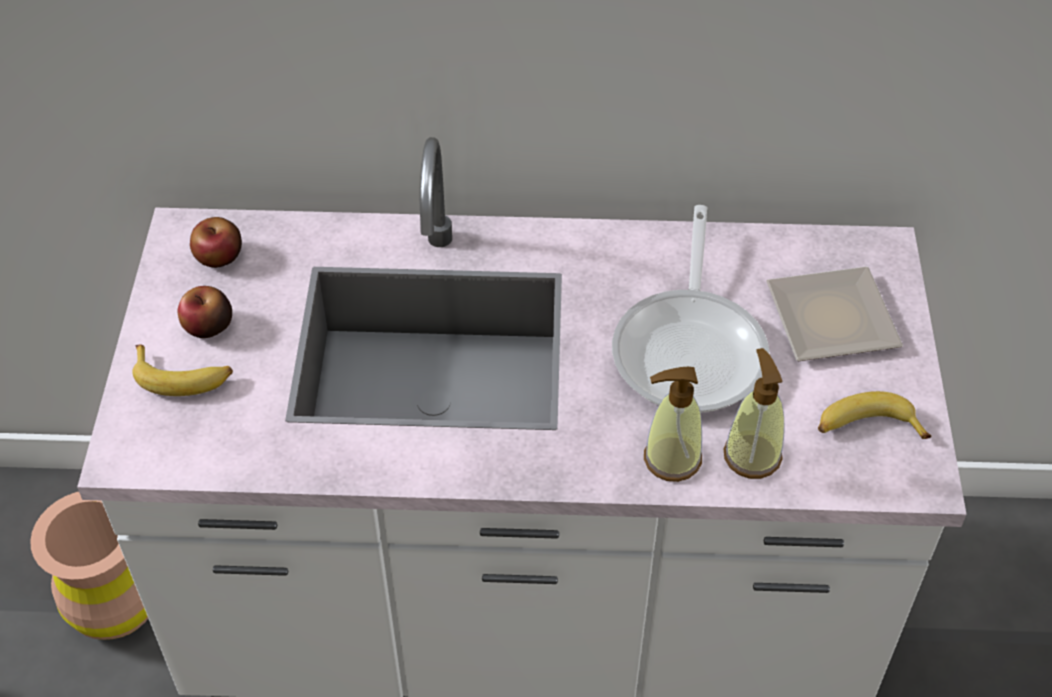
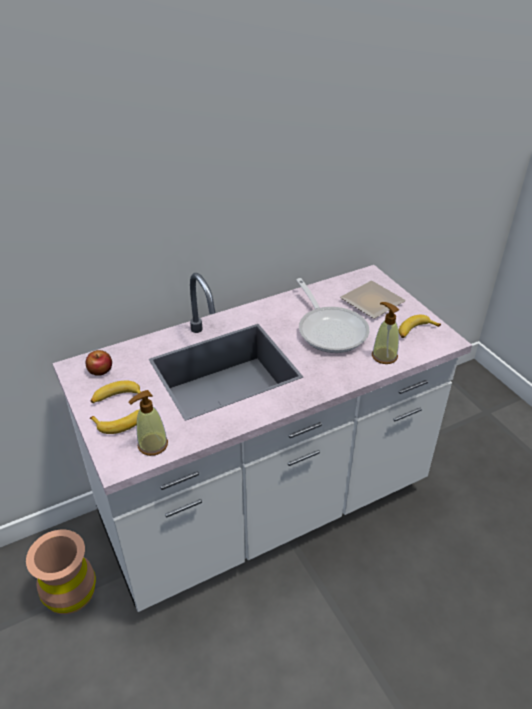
camera: 30 degrees left, 10 degrees down
apple [178,286,232,338] -> banana [91,381,141,403]
soap dispenser [644,367,702,482] -> soap dispenser moved to [129,390,168,456]

